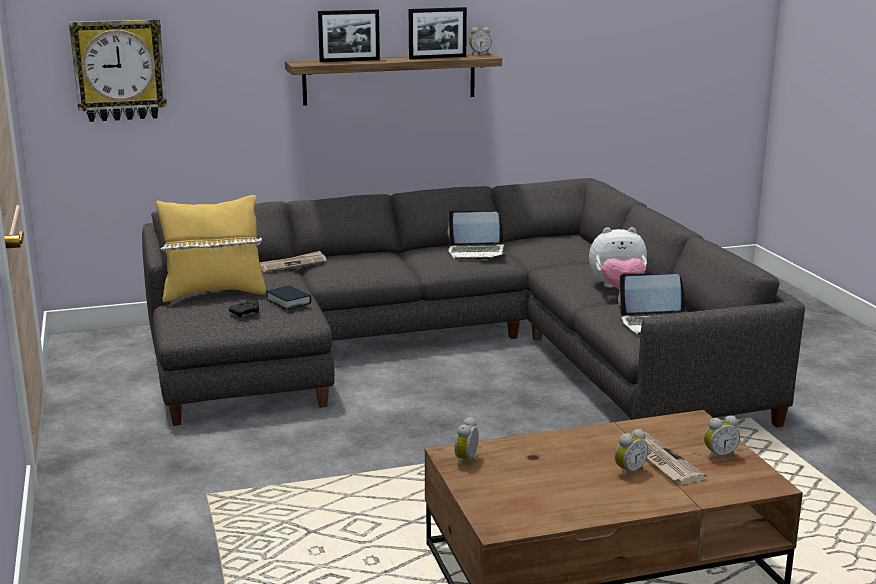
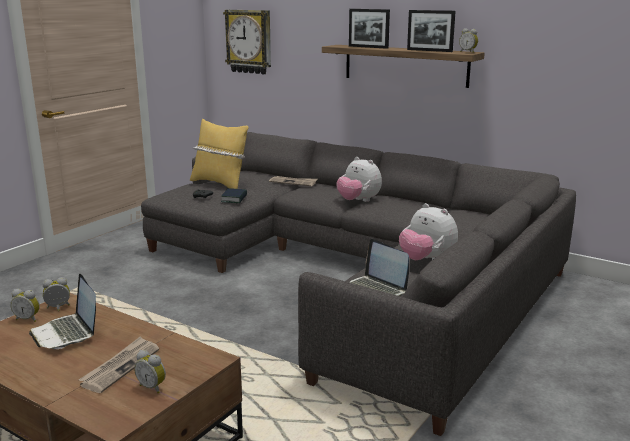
camera: 50 degrees right, 0 degrees up
laptop [448,210,506,260] -> laptop moved to [29,274,96,349]
alarm clock [615,429,648,478] -> alarm clock moved to [10,289,40,322]
none -> plush toy [336,157,382,202]

